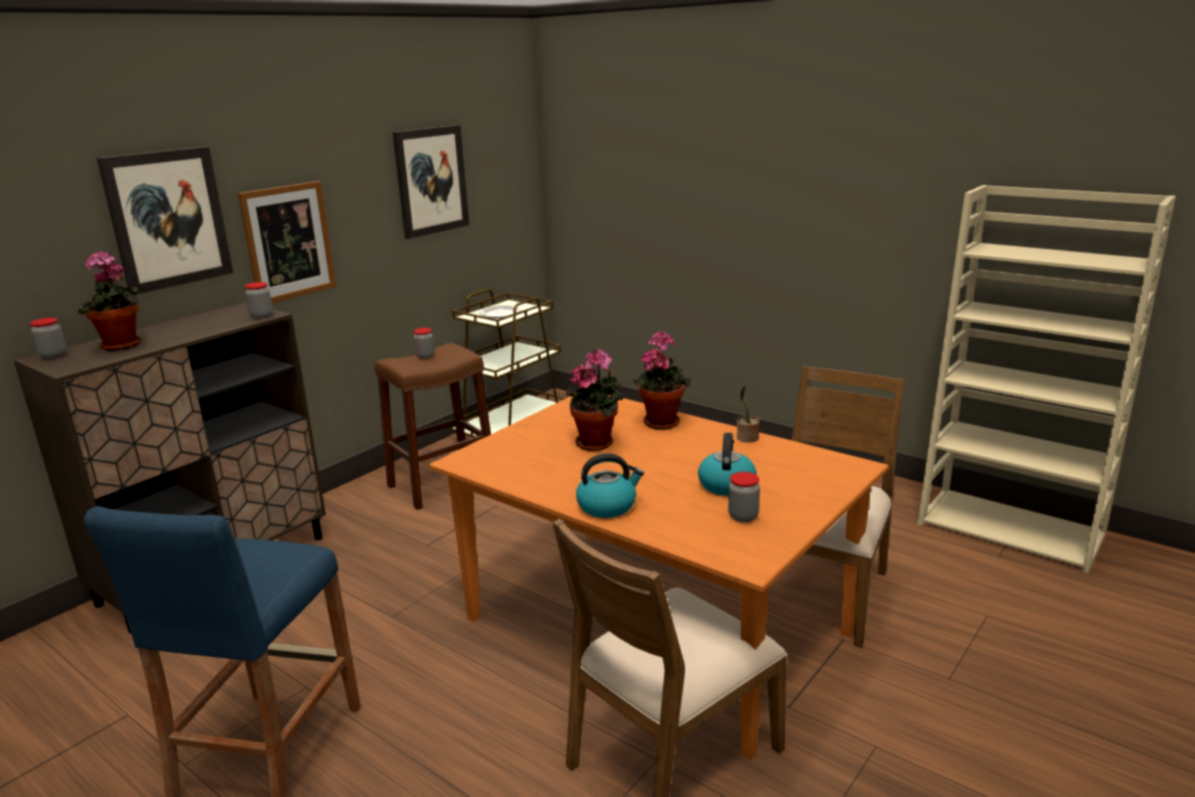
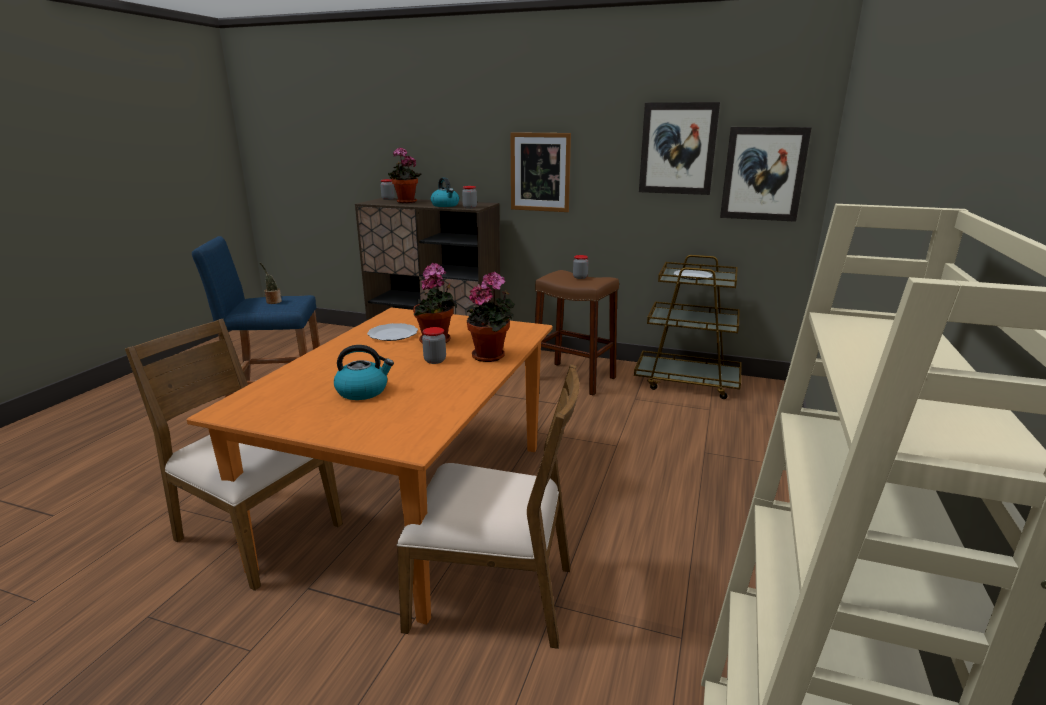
camera: 70 degrees right, 0 degrees up
picture [97,147,233,295] -> picture moved to [720,127,812,222]
kettle [576,453,644,518] -> kettle moved to [431,177,459,207]
jar [728,472,760,522] -> jar moved to [422,327,446,364]
potted plant [737,385,760,443] -> potted plant moved to [259,262,282,304]
none -> plate [367,323,418,341]

